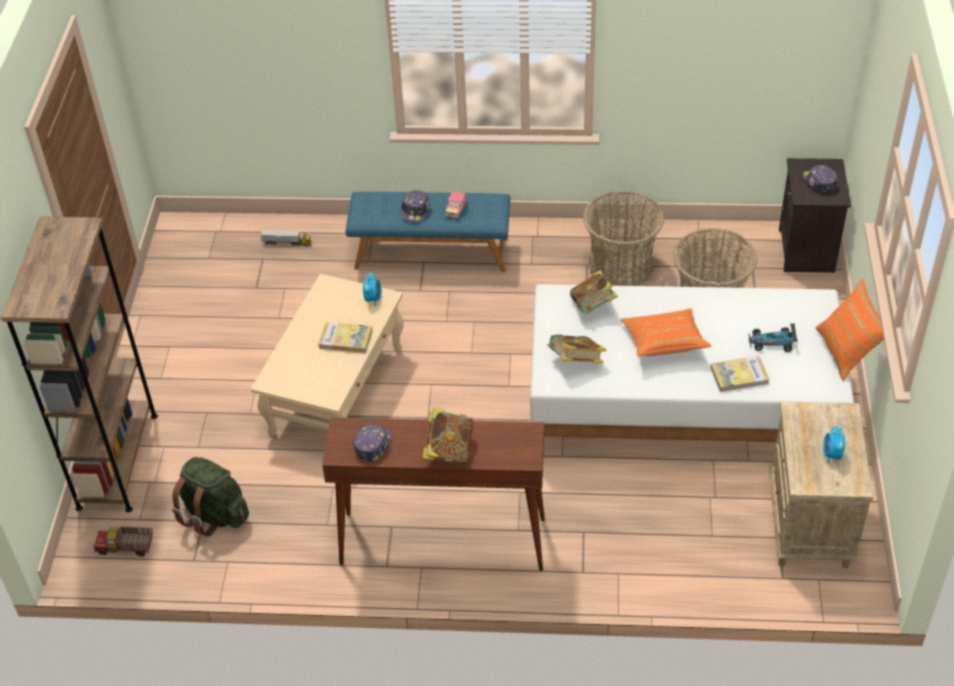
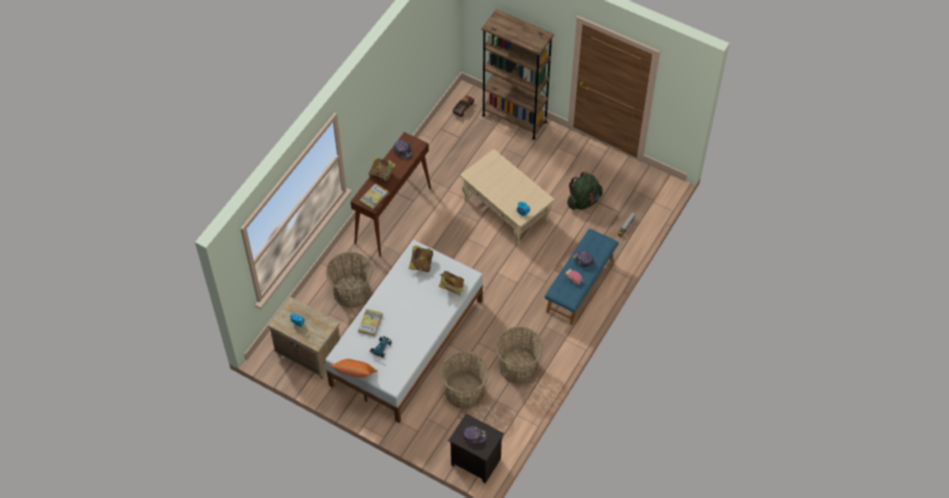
camera: 115 degrees right, 10 degrees up
green backpack [172,457,249,537] -> green backpack moved to [567,171,603,210]
book [318,322,372,353] -> book moved to [360,183,388,210]
orange pillow [620,308,711,356] -> none
none -> basket [326,251,372,308]

